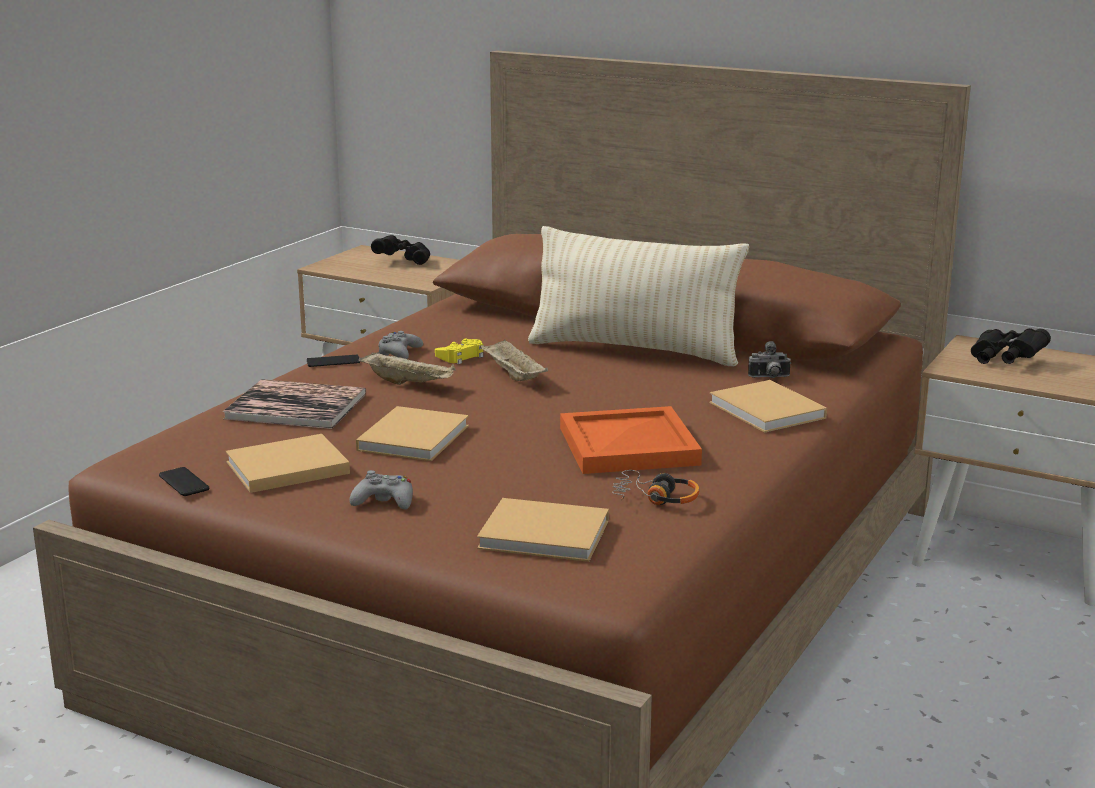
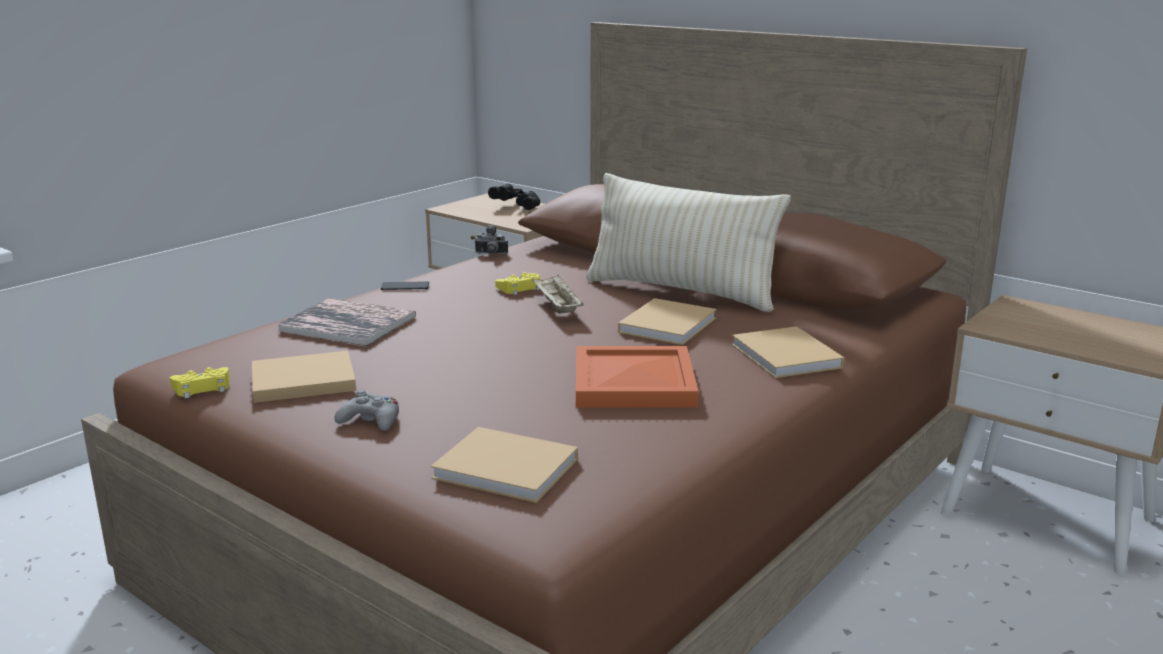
camera: 10 degrees right, 0 degrees up
phone [159,467,209,496] -> yellow game controller [170,367,230,399]
beige book [356,406,469,461] -> beige book moved to [618,298,717,345]
beige tray [359,352,456,385] -> none
grey game controller [379,331,423,359] -> none
headphones [612,470,699,505] -> none
camera [748,341,791,378] -> camera moved to [474,225,508,255]
black binoculars [971,328,1051,364] -> none

